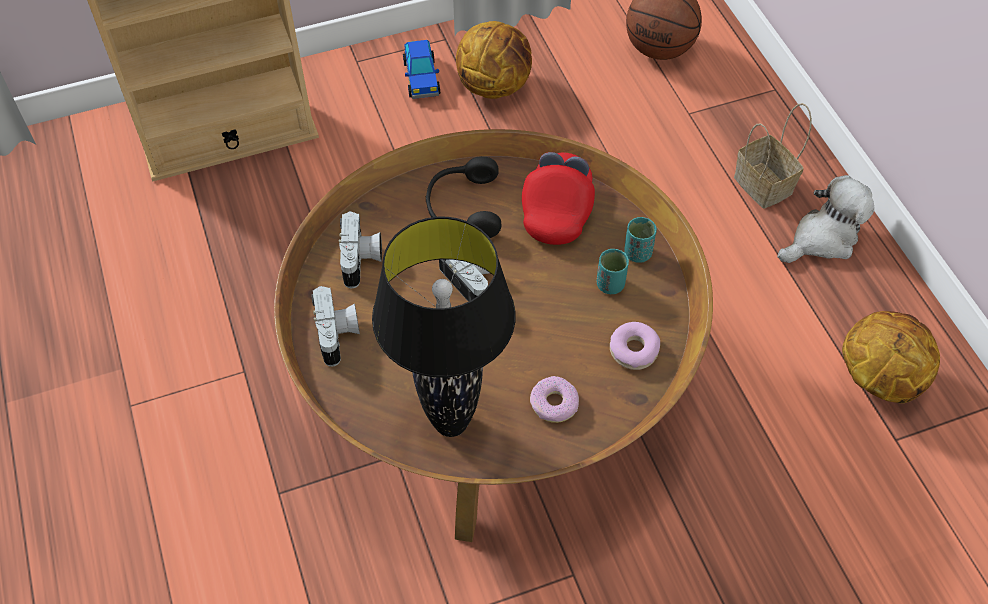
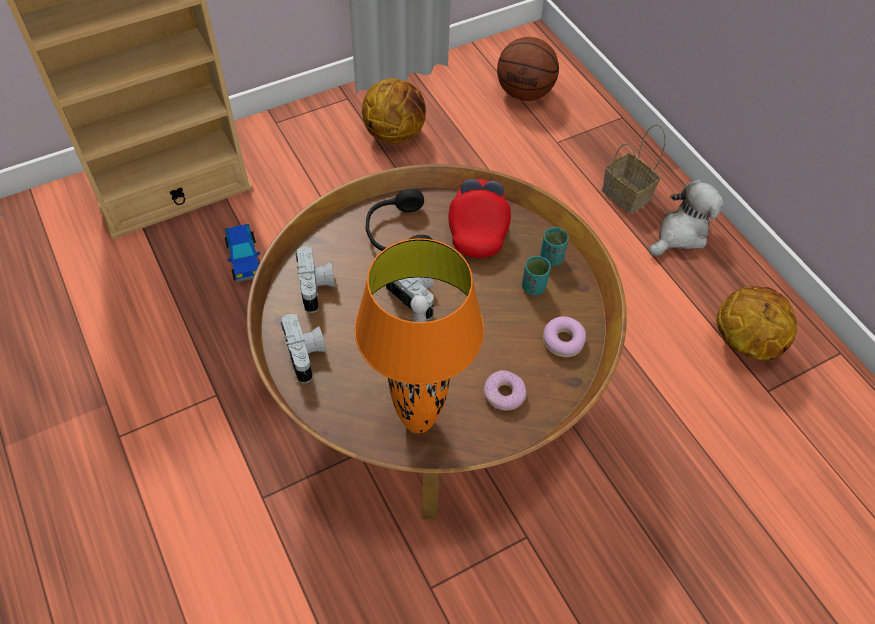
camera: 10 degrees left, 0 degrees up
black table lamp [372,217,516,437] -> orange table lamp [355,238,484,434]
toy car [403,40,440,99] -> toy car moved to [225,224,260,283]

